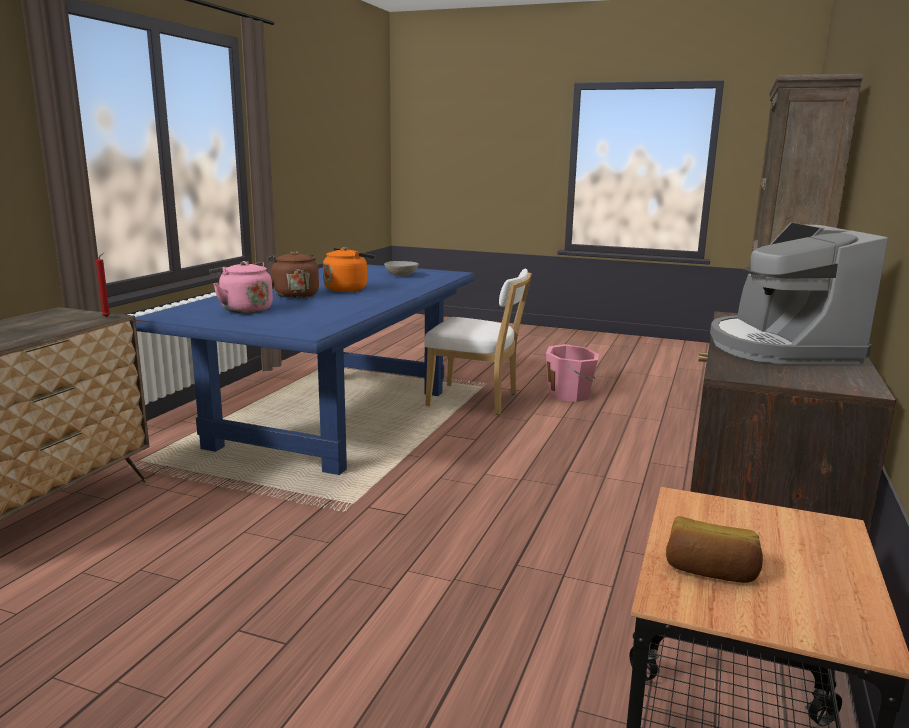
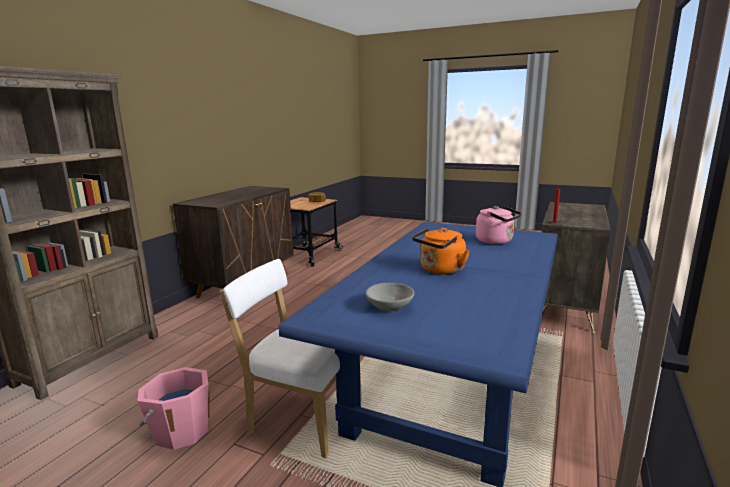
camera: 175 degrees left, 0 degrees up
brown kettle [266,251,319,298] -> none
coffee machine [710,223,888,364] -> none

